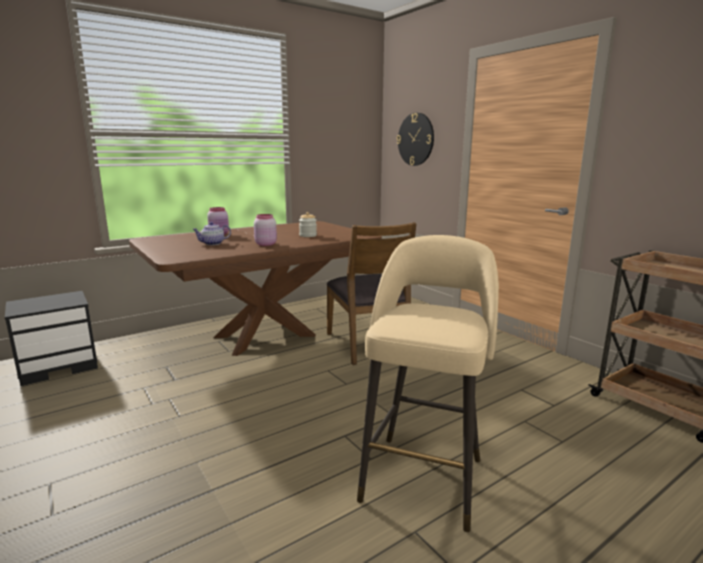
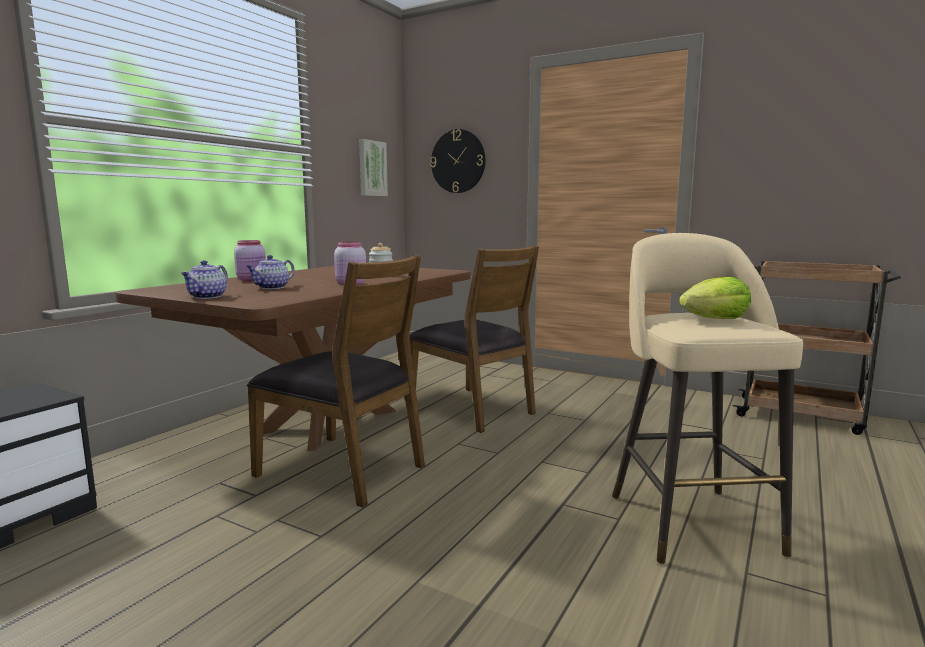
camera: 25 degrees left, 5 degrees down
none -> teapot [181,260,228,299]
none -> brown chair [247,255,425,508]
none -> picture [359,139,388,196]
none -> lettuce [679,277,751,319]

